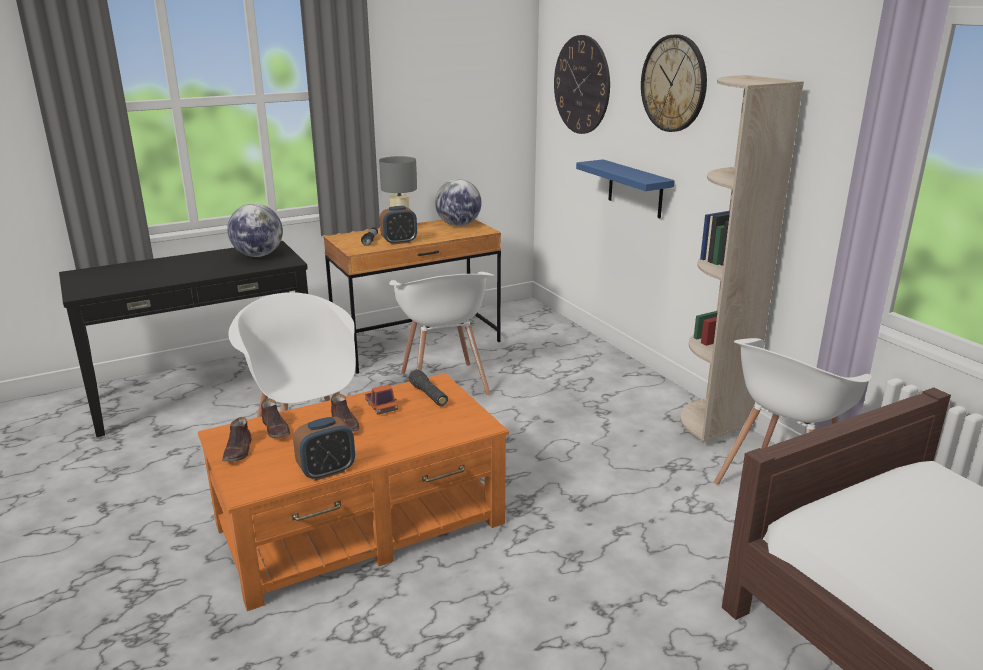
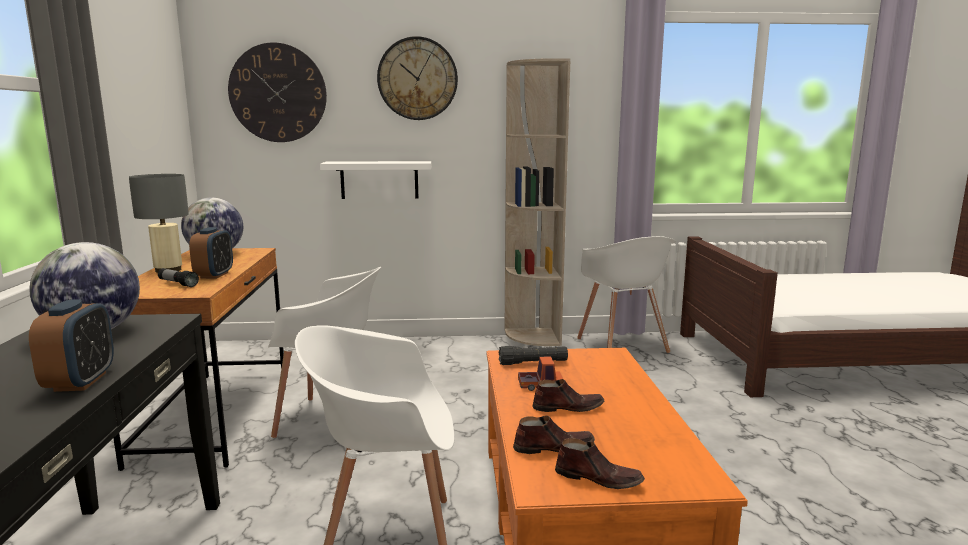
camera: 65 degrees left, 10 degrees down
alarm clock [293,417,355,481] -> alarm clock moved to [29,299,114,392]
blue shelf [576,159,675,219] -> white shelf [320,161,432,199]

